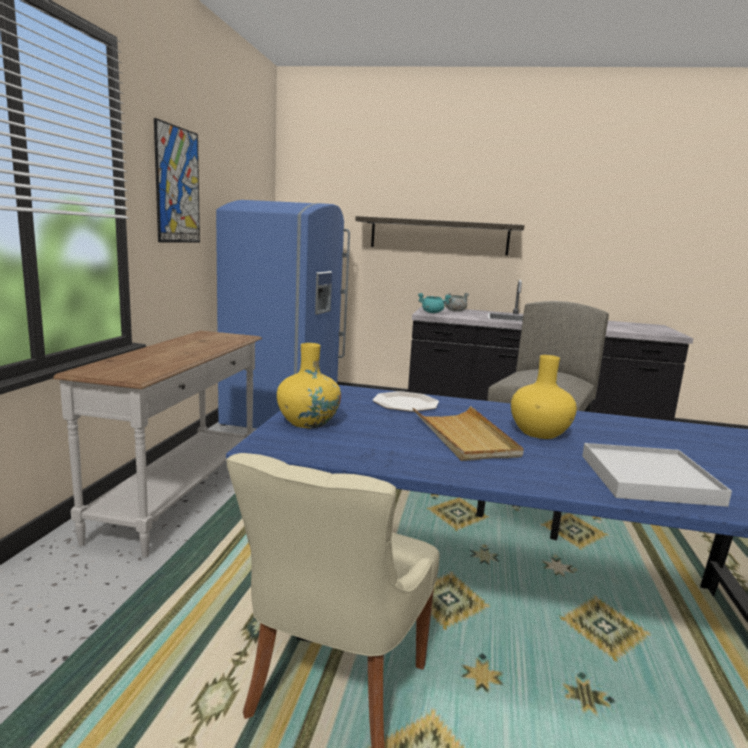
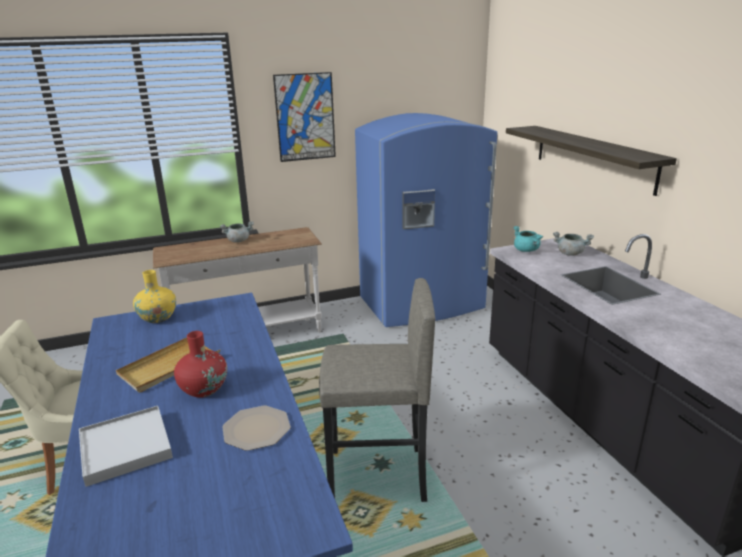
camera: 60 degrees right, 10 degrees up
plate [372,391,439,412] -> plate moved to [222,405,291,451]
yellow vase [511,355,577,439] -> red vase [174,331,227,398]
none -> grey cooking pot [220,221,254,243]

